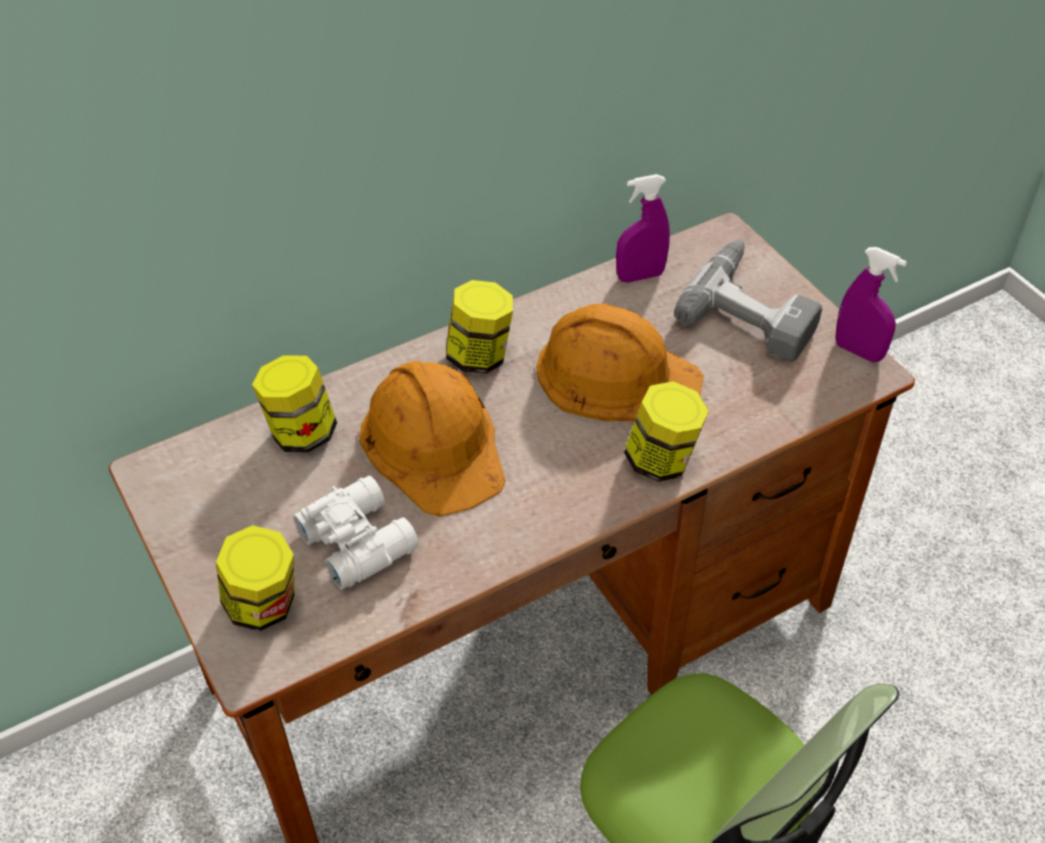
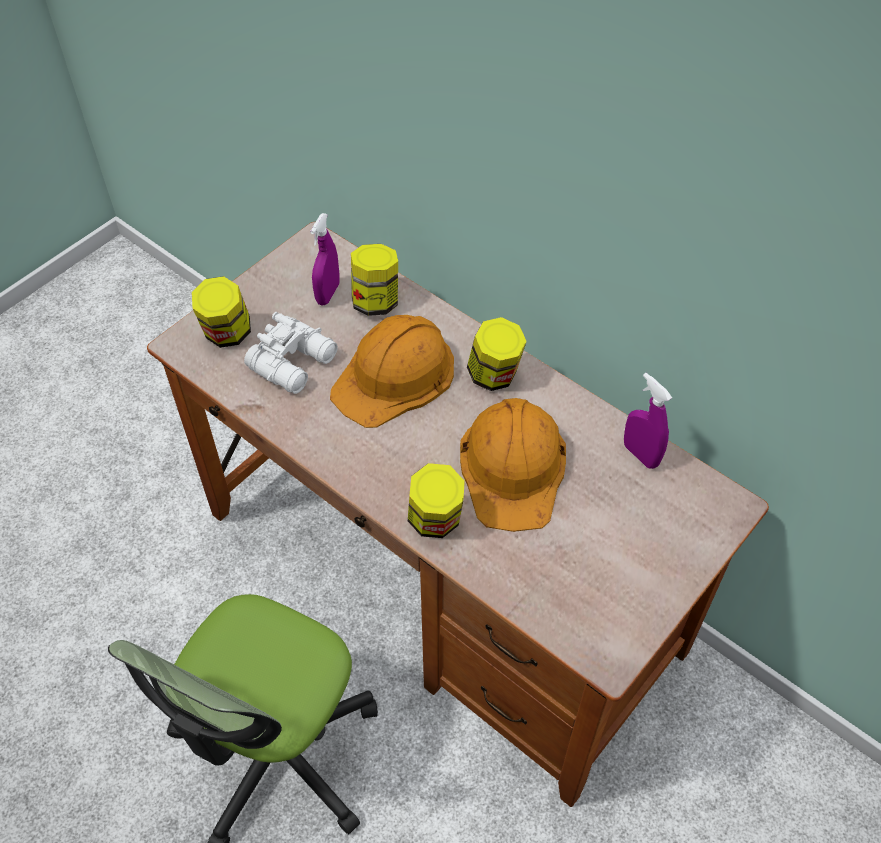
camera: 70 degrees right, 5 degrees up
power drill [674,239,822,362] -> none
purple spray bottle [835,247,907,362] -> purple spray bottle moved to [310,213,340,305]

